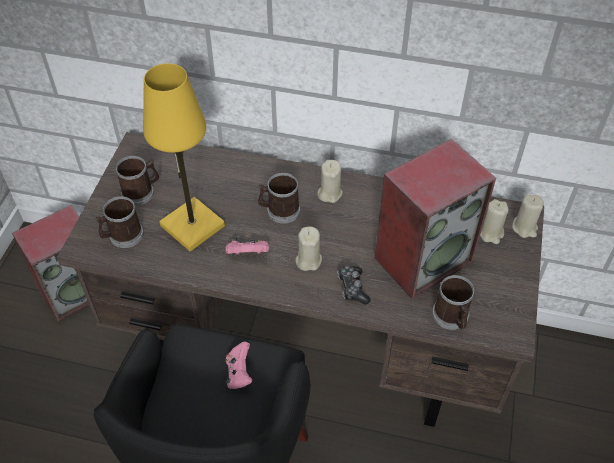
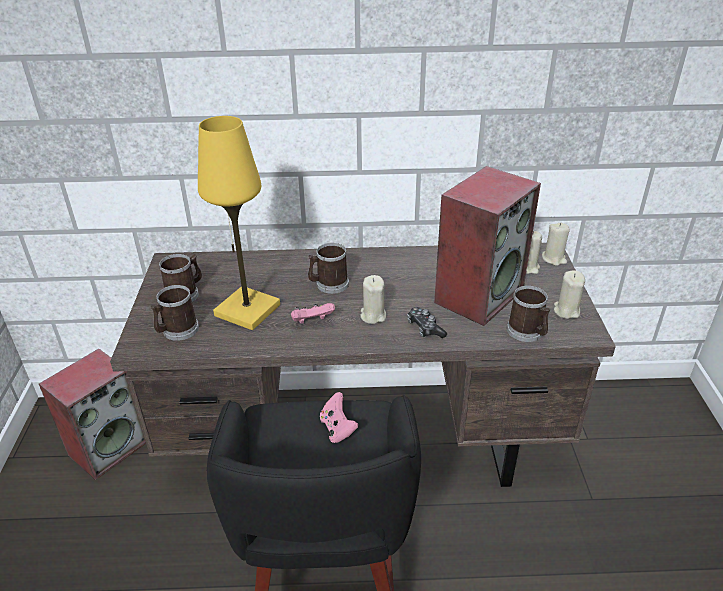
camera: 15 degrees left, 15 degrees down
beige candle [318,160,343,203] -> beige candle moved to [554,270,585,319]

